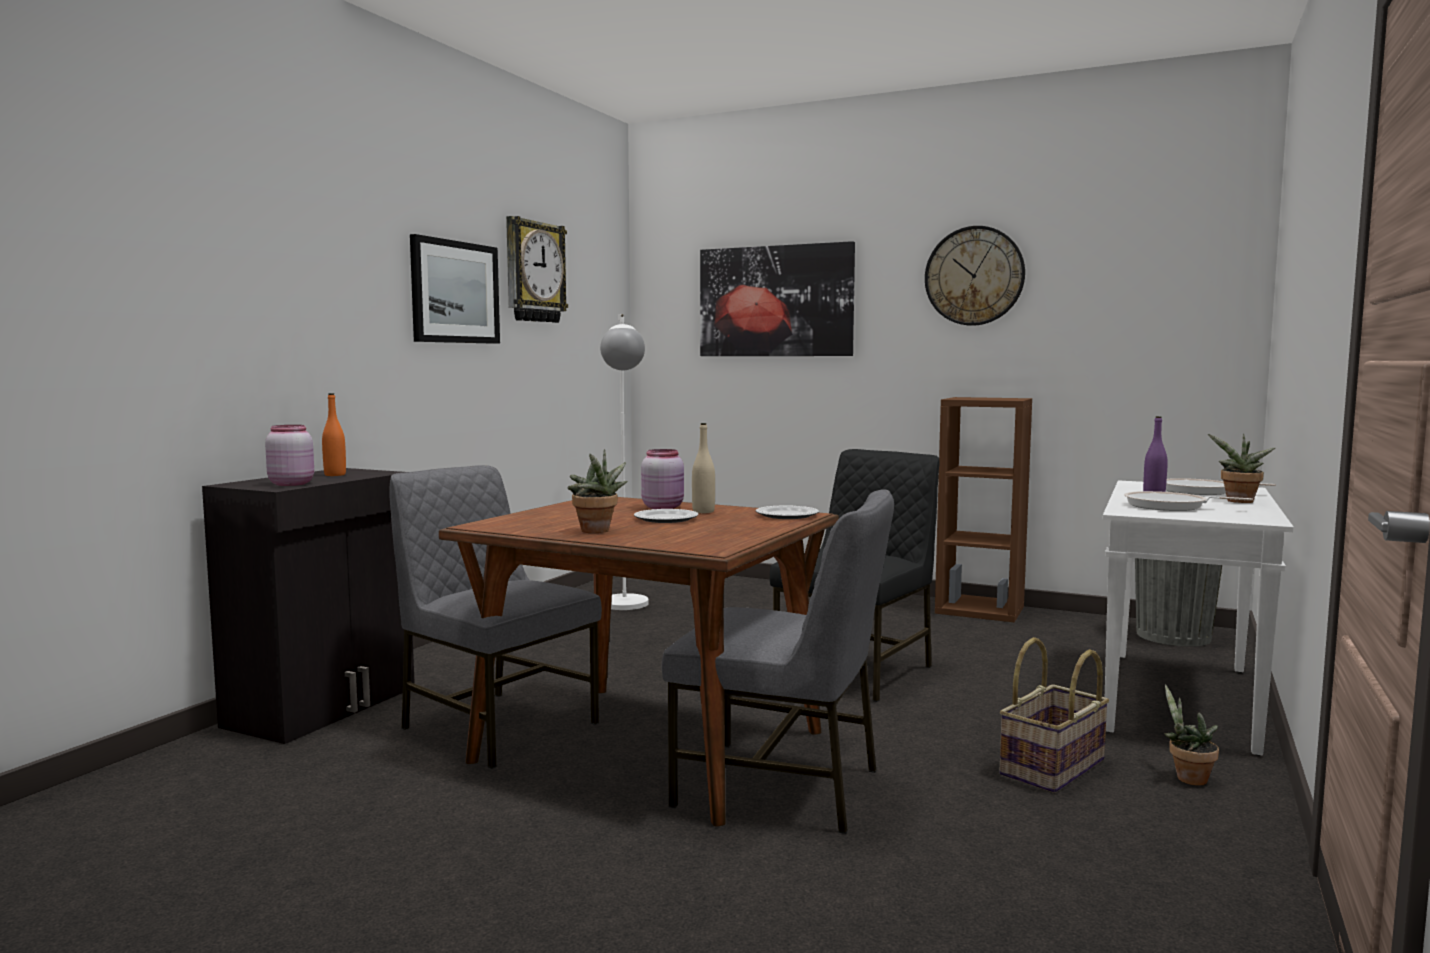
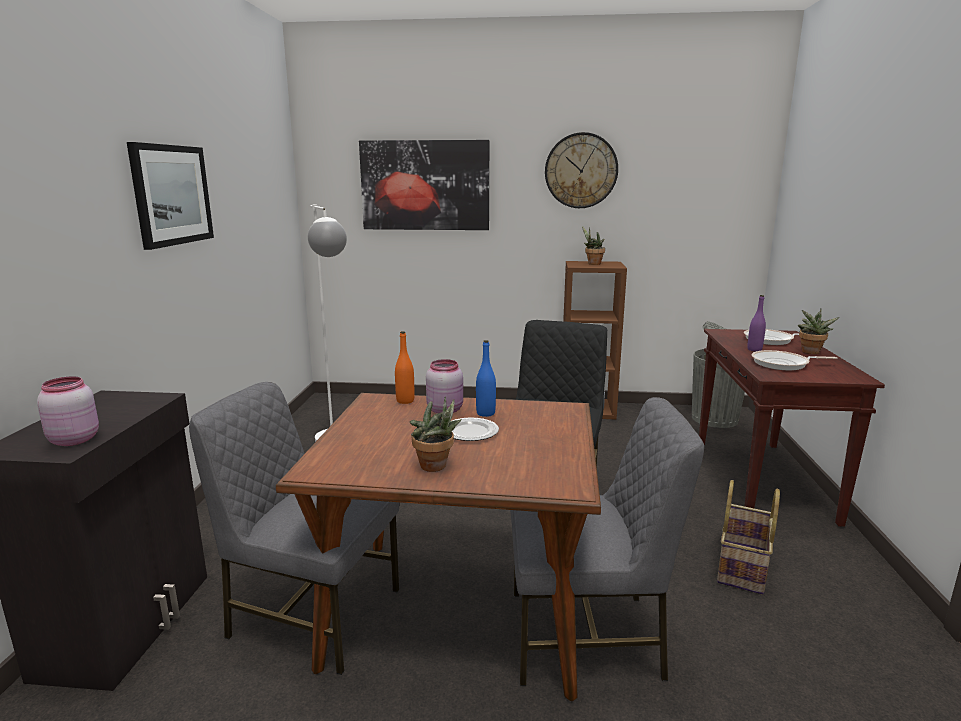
camera: 20 degrees left, 10 degrees up
orange bottle [322,393,346,476] -> orange bottle moved to [395,331,414,404]
wall clock [506,216,568,323] -> none
beige bottle [692,423,715,513] -> blue bottle [476,340,496,417]
plate [756,505,819,519] -> none
white console table [1103,480,1294,756] -> brown console table [699,329,885,527]
potted plant [1164,684,1219,786] -> potted plant moved to [582,226,605,265]

